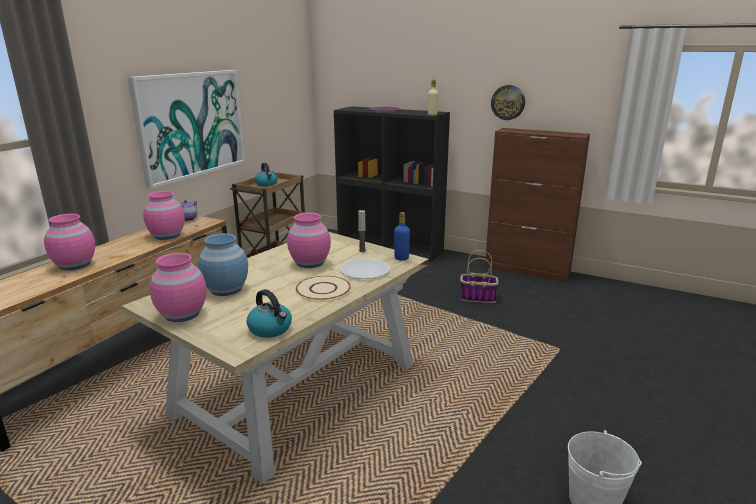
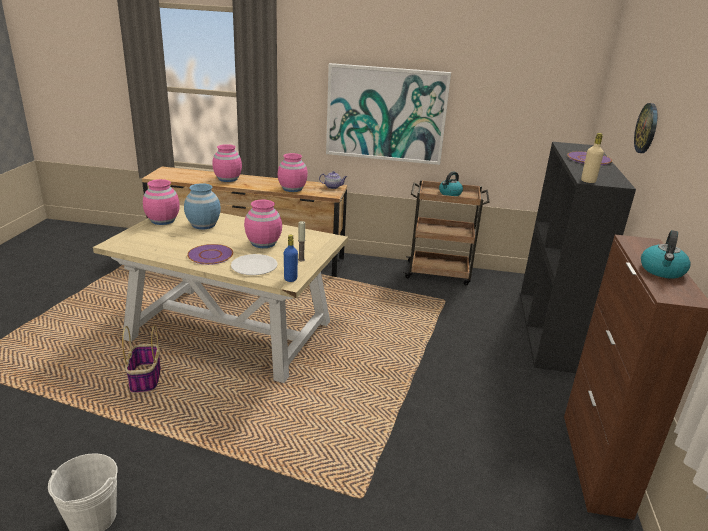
camera: 70 degrees right, 5 degrees up
kettle [247,289,292,338] -> kettle moved to [641,230,691,279]
beige plate [296,276,351,301] -> purple plate [187,244,233,265]
basket [460,250,499,303] -> basket moved to [122,325,161,393]
wall clock [491,85,525,120] -> wall clock moved to [634,103,657,153]

